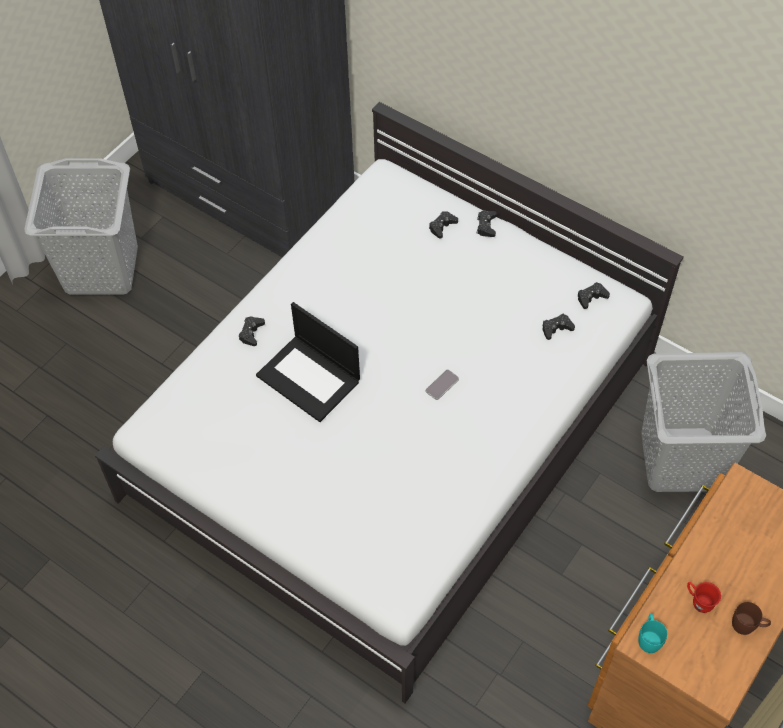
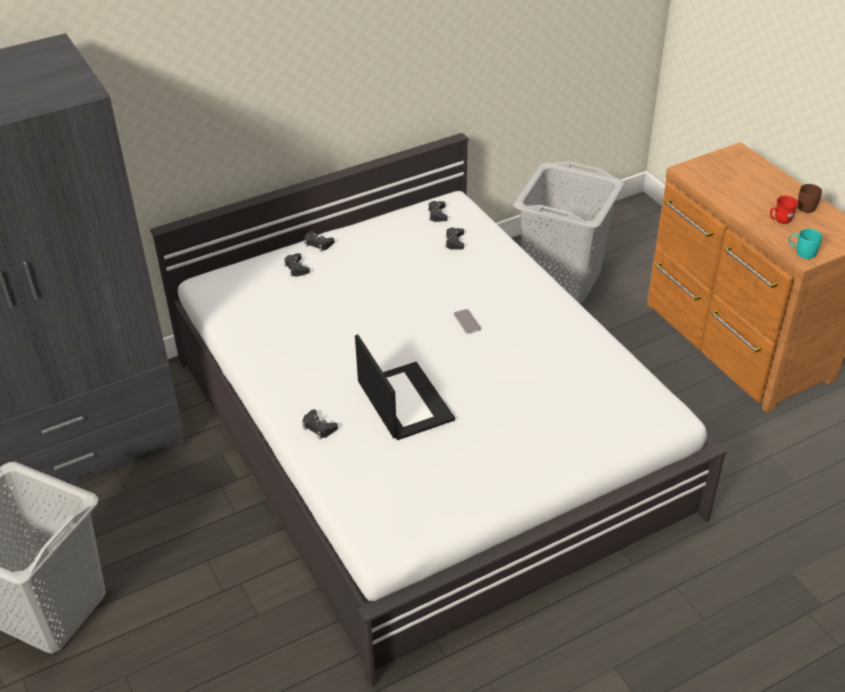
camera: 65 degrees left, 15 degrees down
laptop [256,302,360,422] -> laptop turned 90 degrees counterclockwise [355,335,455,440]

